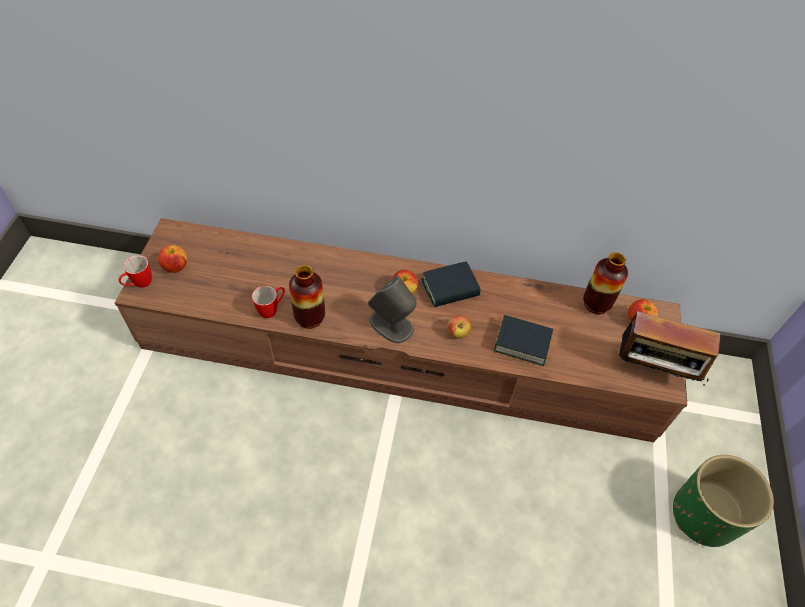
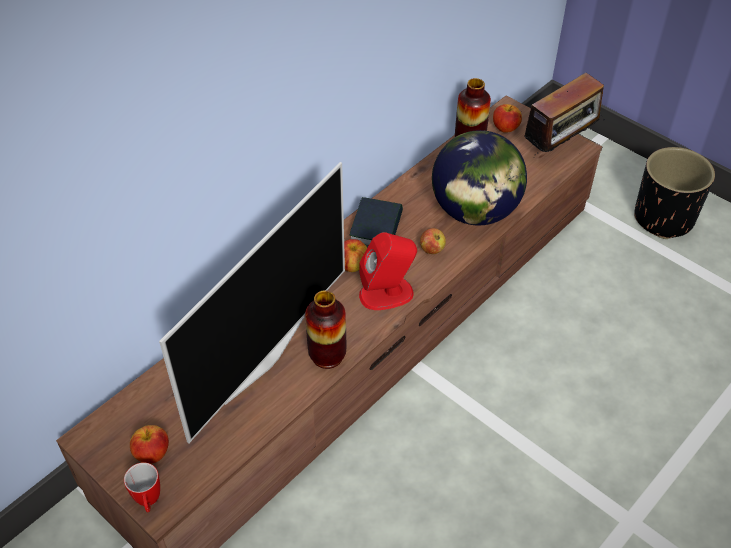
camera: 55 degrees left, 5 degrees down
mug [252,286,285,318] -> none
grey speaker [368,276,416,343] -> red speaker [359,232,417,310]
book [494,315,553,366] -> globe [432,130,527,225]
green planter [673,455,774,547] -> black planter [634,147,715,239]
none -> television [159,162,345,443]

